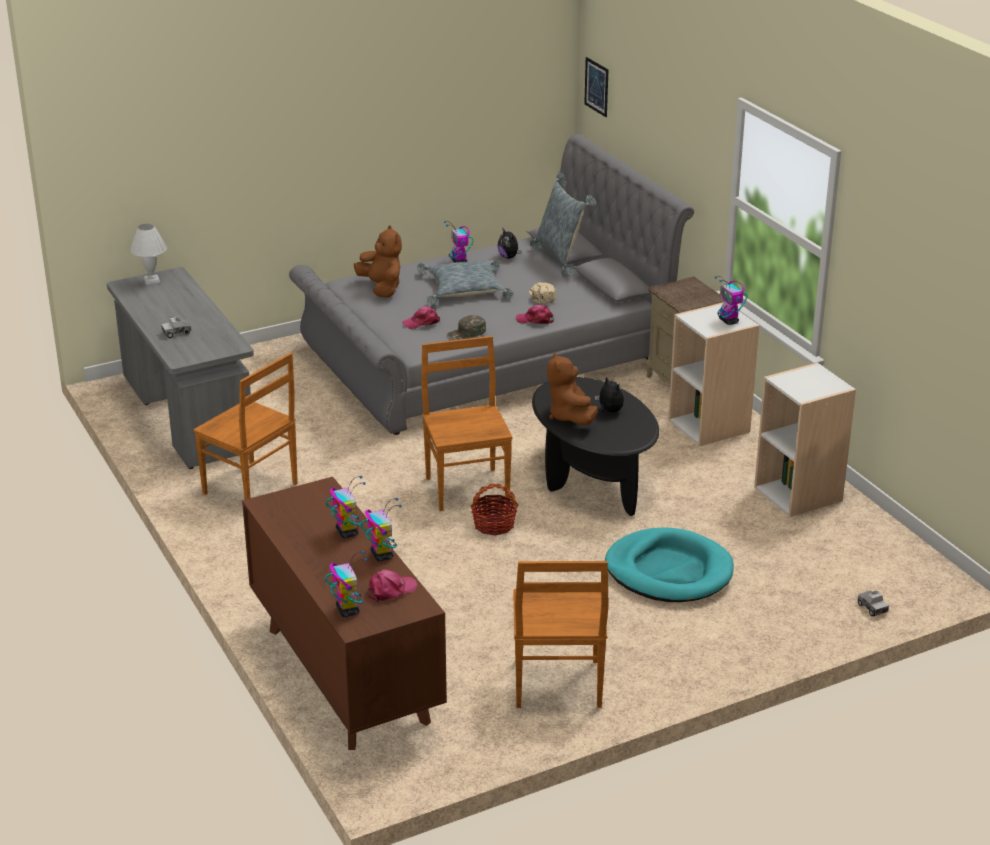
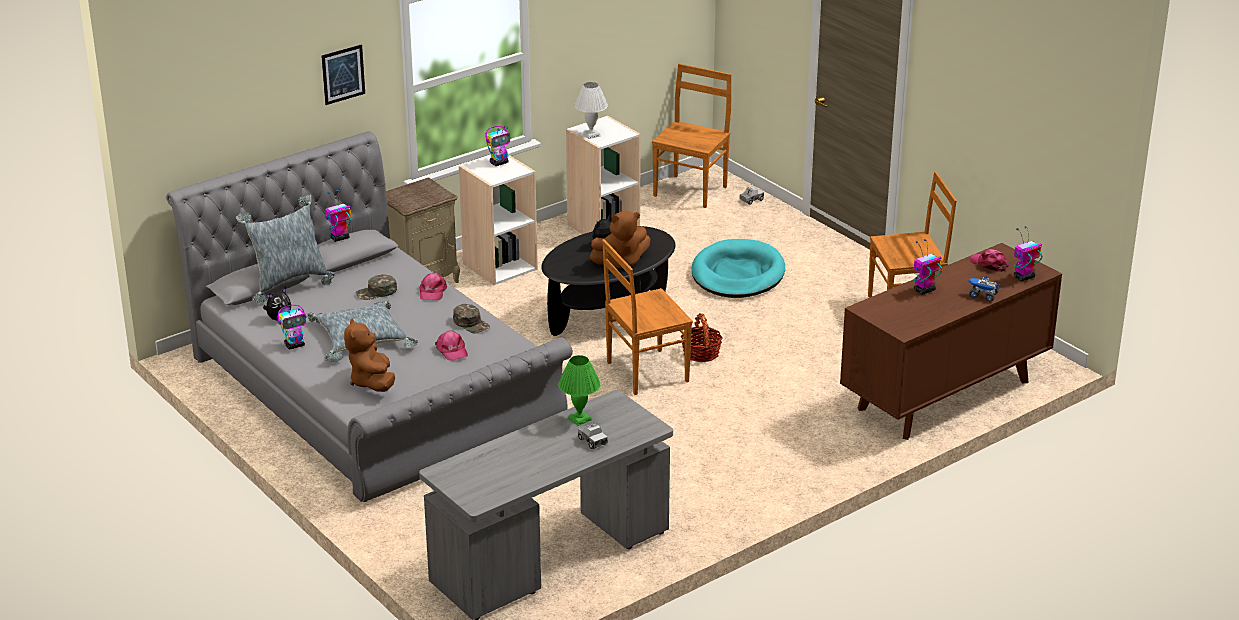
camera: 100 degrees left, 0 degrees up
white table lamp [130,224,167,285] -> white table lamp moved to [574,82,608,139]
brown chair [193,352,298,500] -> brown chair moved to [652,64,732,208]
brown plush toy [354,225,402,298] -> brown plush toy turned 60 degrees counterclockwise [344,318,395,392]
toy robot [360,498,402,561] -> toy robot moved to [325,190,351,242]
beige cap [529,282,556,304] -> green cap [355,274,397,300]
picture [584,57,609,117] -> picture moved to [321,45,365,105]
none -> green table lamp [558,355,601,426]
none -> toy truck [968,276,1000,302]

